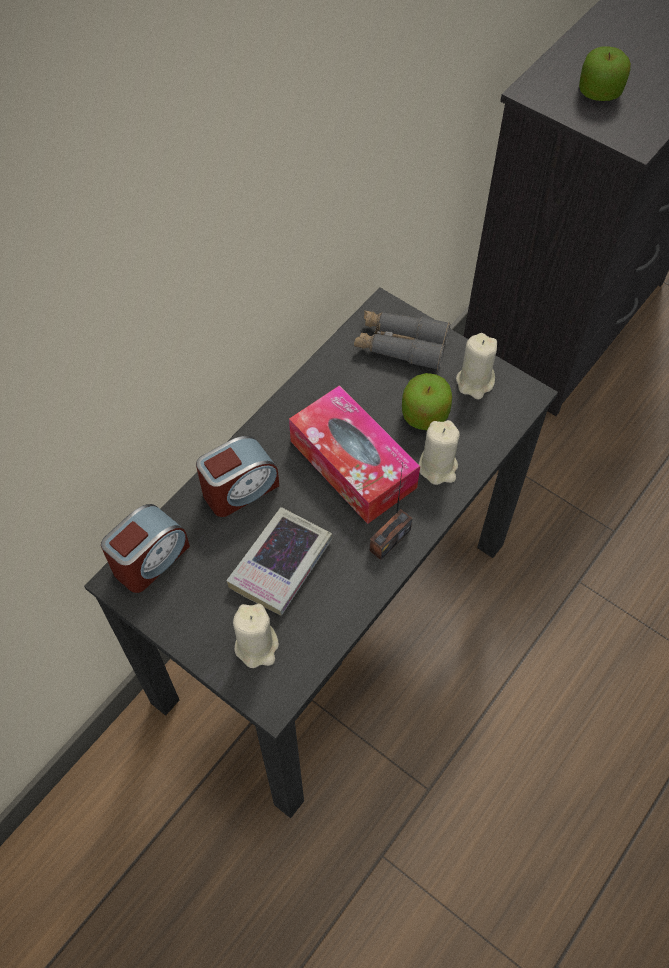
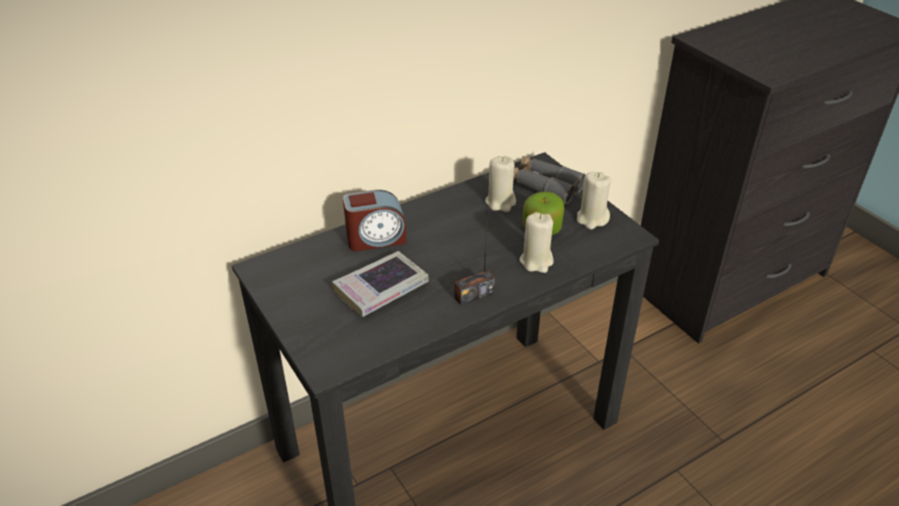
camera: 20 degrees right, 20 degrees down
alarm clock [101,504,190,593] -> none
beige candle [233,604,279,668] -> beige candle moved to [485,156,516,212]
tissue box [289,385,420,524] -> none
apple [579,46,631,101] -> none

